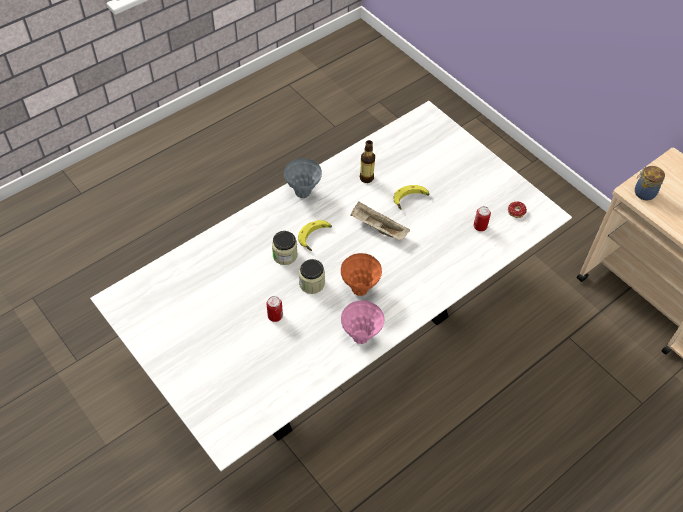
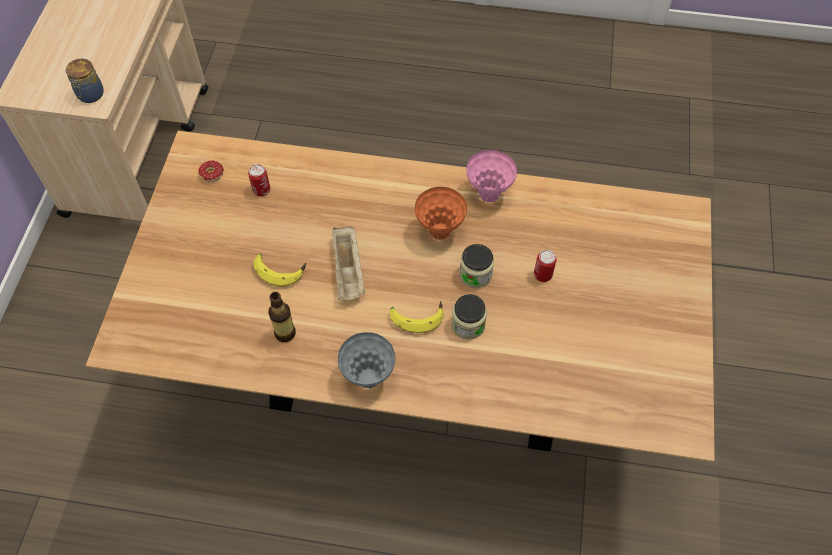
camera: 130 degrees left, 5 degrees up
white dining table [90,101,572,471] -> brown dining table [85,131,715,462]

